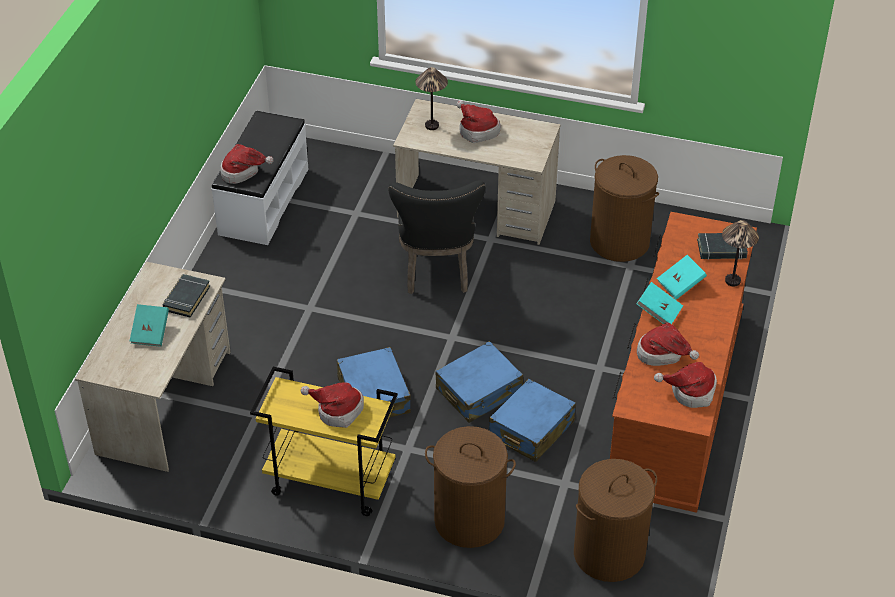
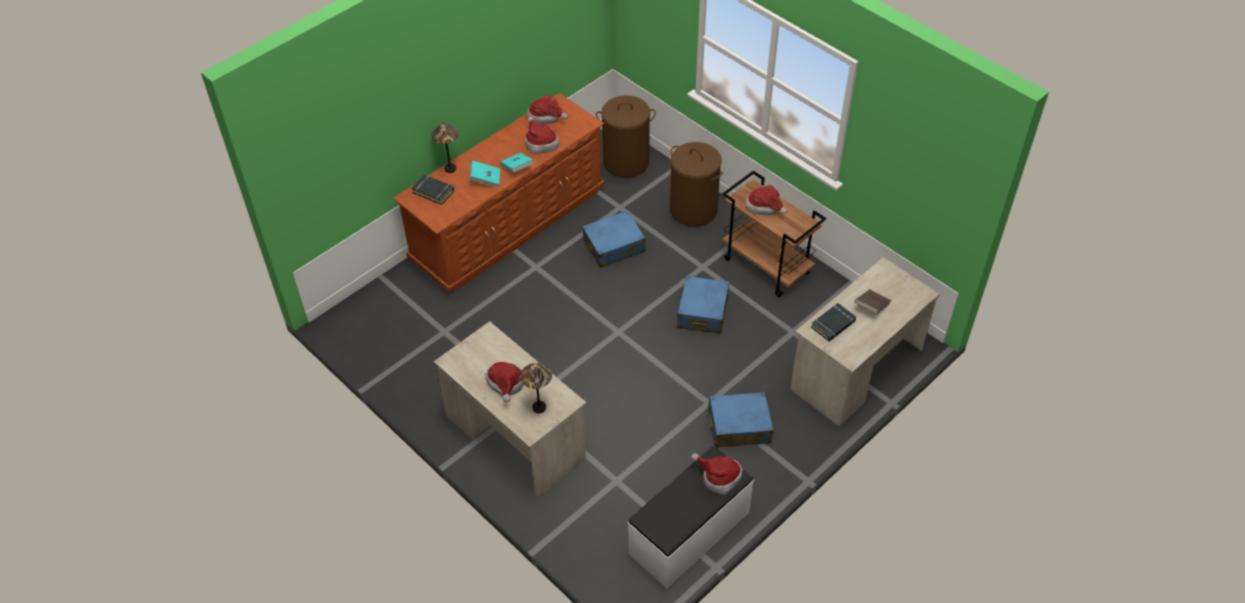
camera: 150 degrees left, 5 degrees up
turquoise book [130,304,169,347] -> brown book [855,289,891,314]
yellow cart [250,367,398,516] -> brown cart [722,171,826,297]
black chair [388,180,485,294] -> none
blue suitcase [436,341,523,423] -> blue suitcase moved to [706,392,774,448]
brown laundry basket [590,155,659,262] -> none

